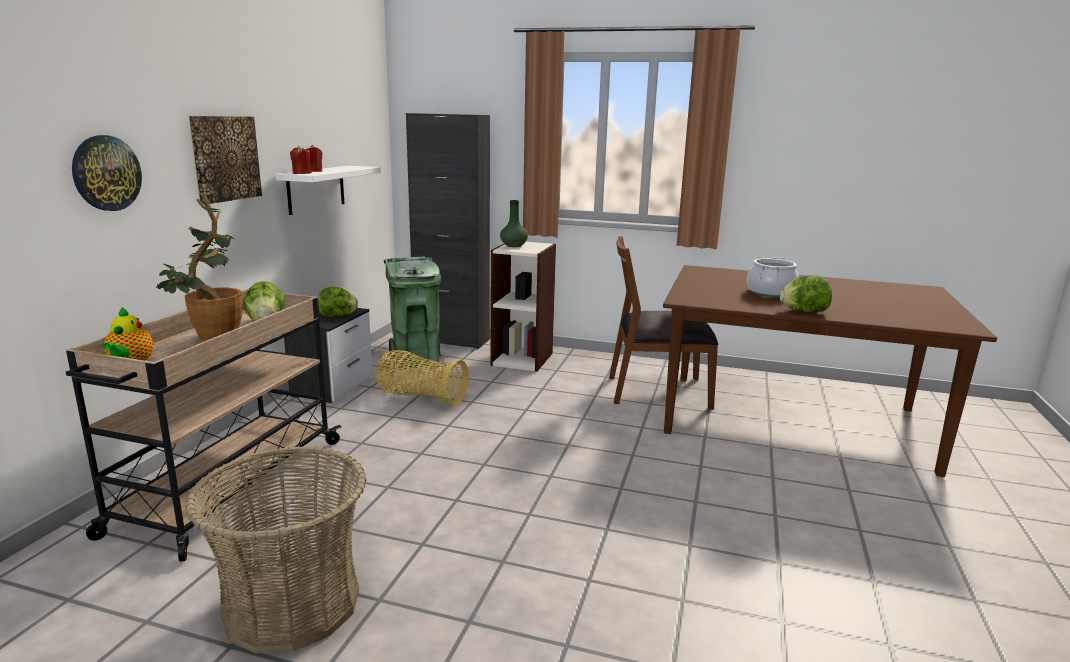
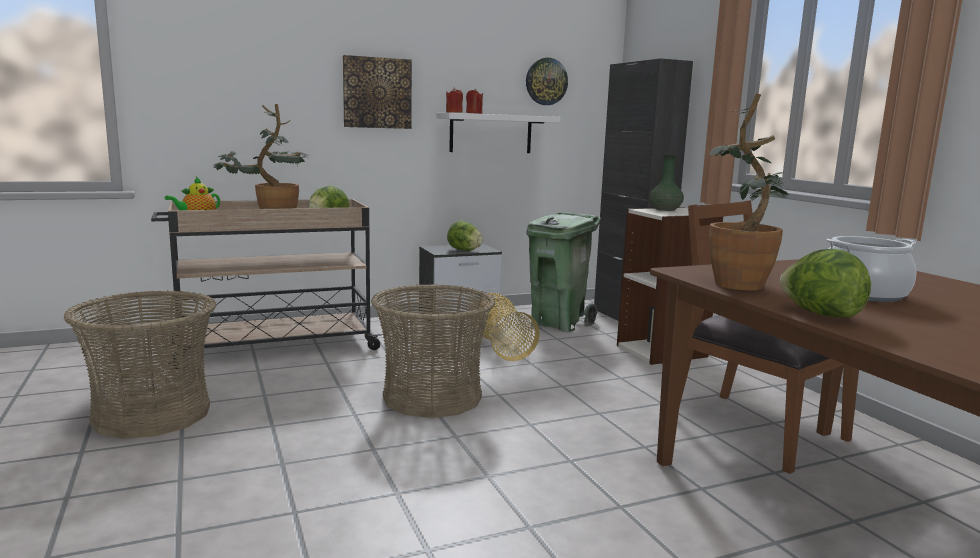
camera: 50 degrees right, 5 degrees down
wall clock [72,135,142,211] -> wall clock moved to [526,58,568,105]
none -> basket [371,284,495,418]
none -> potted plant [709,93,790,291]

